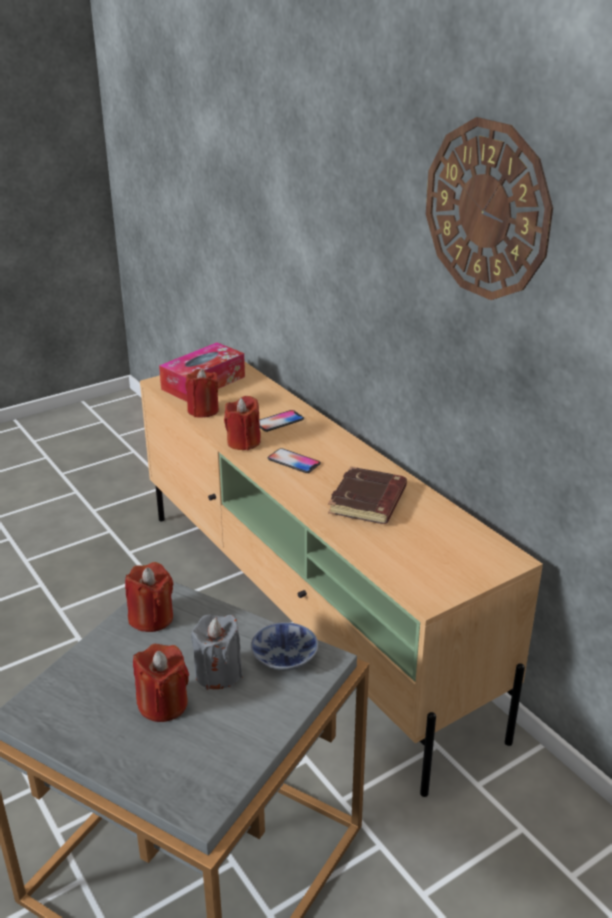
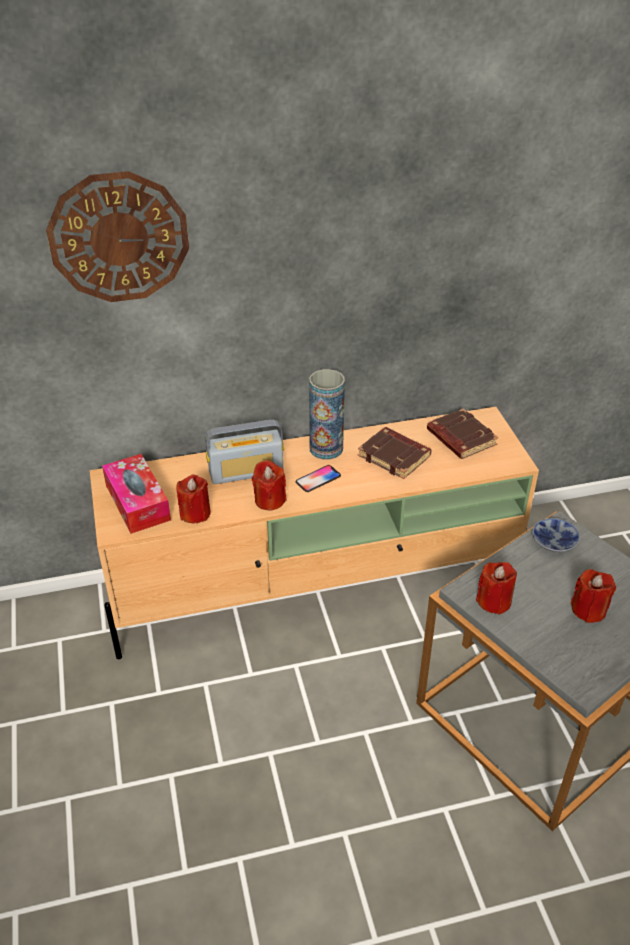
camera: 70 degrees left, 10 degrees up
grey candle [191,614,242,690] -> none
phone [259,410,304,432] -> radio [205,420,284,484]
wall clock [426,117,553,300] -> wall clock moved to [46,171,189,302]
none -> vase [309,369,345,460]
none -> brown book [427,409,498,459]

